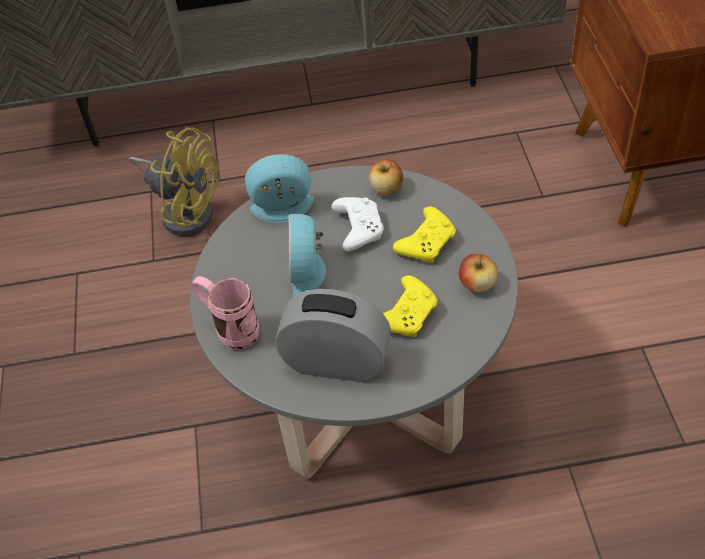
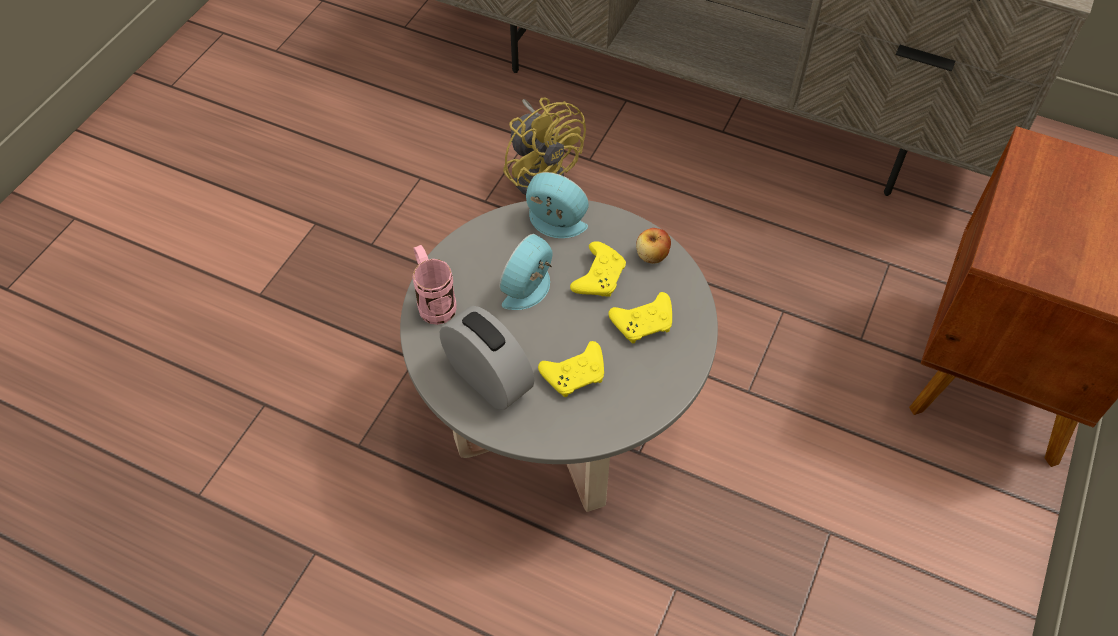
camera: 30 degrees right, 5 degrees up
white game controller [331,197,383,251] -> yellow game controller [570,241,626,297]
apple [459,254,498,292] -> none

